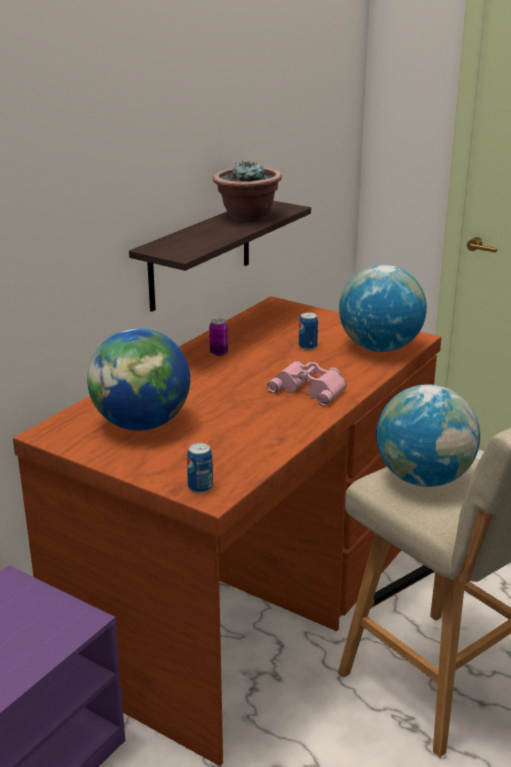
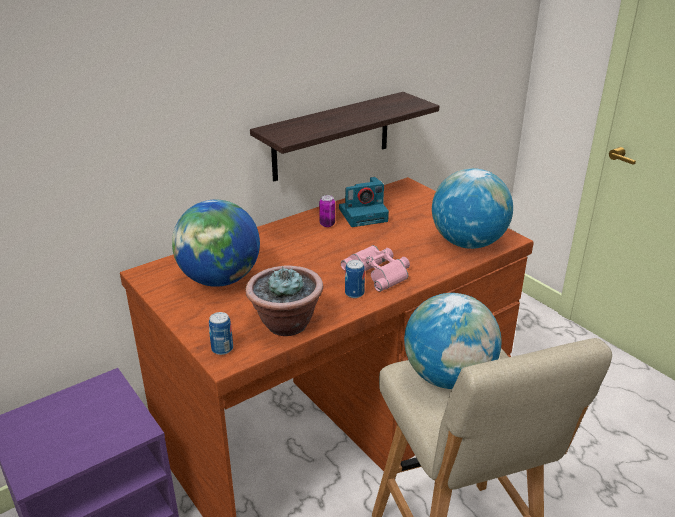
camera: 20 degrees right, 5 degrees up
potted plant [213,159,282,222] -> potted plant moved to [245,266,323,336]
can [299,312,318,350] -> can moved to [345,260,365,298]
none -> camera [339,177,389,227]

